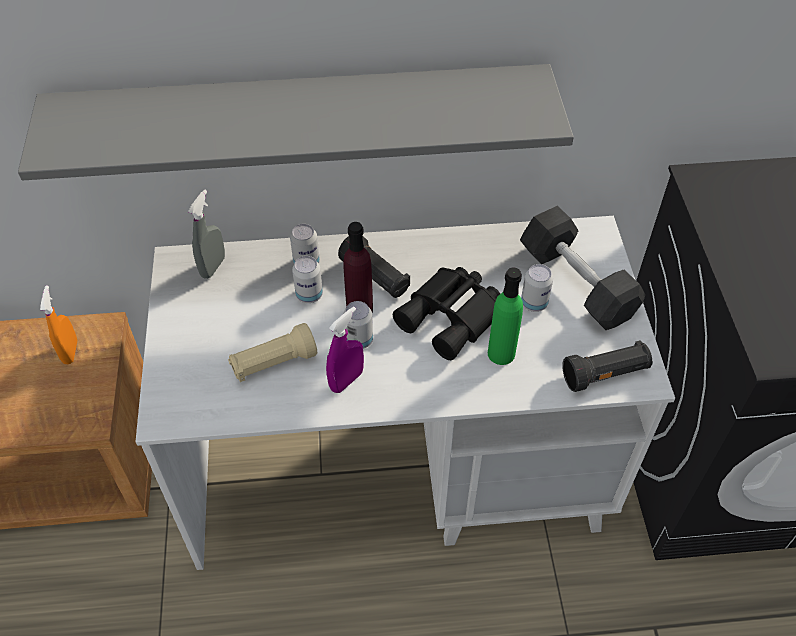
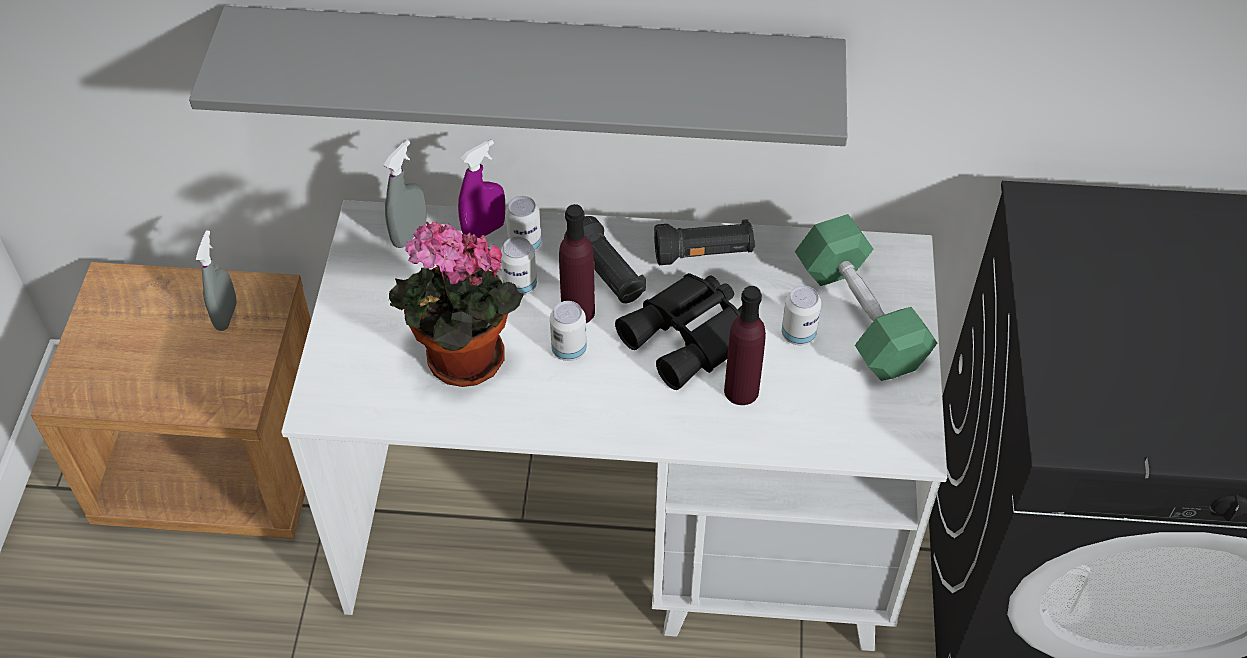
camera: 10 degrees right, 0 degrees up
orange spray bottle [40,286,77,364] -> grey spray bottle [196,230,237,331]
beige flashlight [228,323,317,382] -> potted plant [389,222,524,387]
purple spray bottle [326,307,364,393] -> purple spray bottle moved to [458,139,505,238]
green bottle [488,267,523,365] -> purple bottle [724,286,766,405]
grey dumbbell [520,206,646,330] -> green dumbbell [795,214,937,381]
black flashlight [562,340,653,392] -> black flashlight moved to [654,219,755,265]

